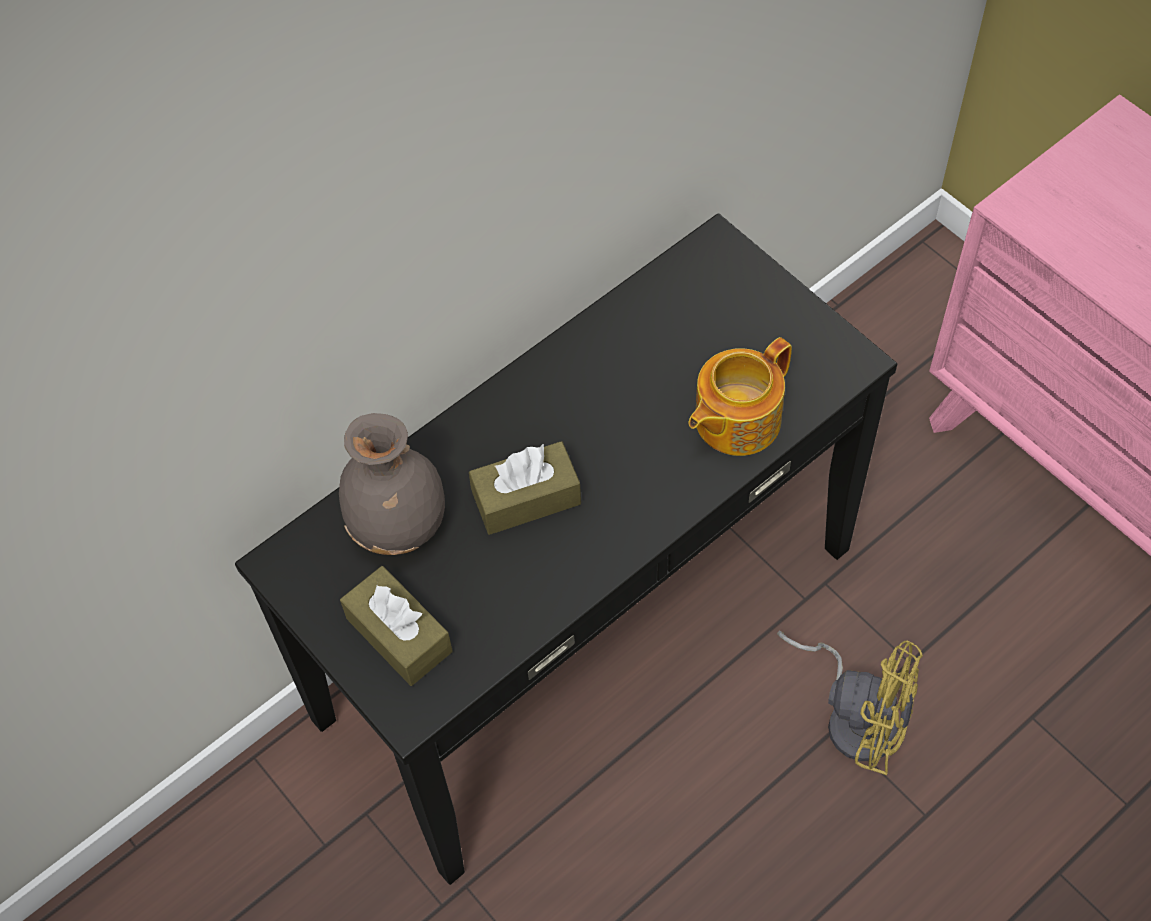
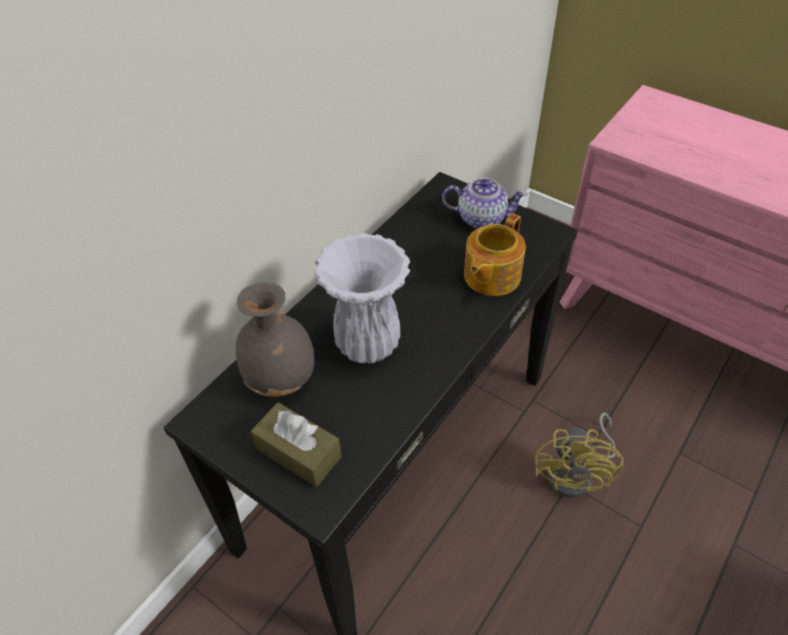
camera: 15 degrees left, 10 degrees down
brown tissue box [469,441,581,535] -> white vase [314,233,410,363]
yellow fan [777,631,923,775] -> yellow fan turned 90 degrees clockwise [535,413,624,498]
none -> teapot [442,178,528,229]

